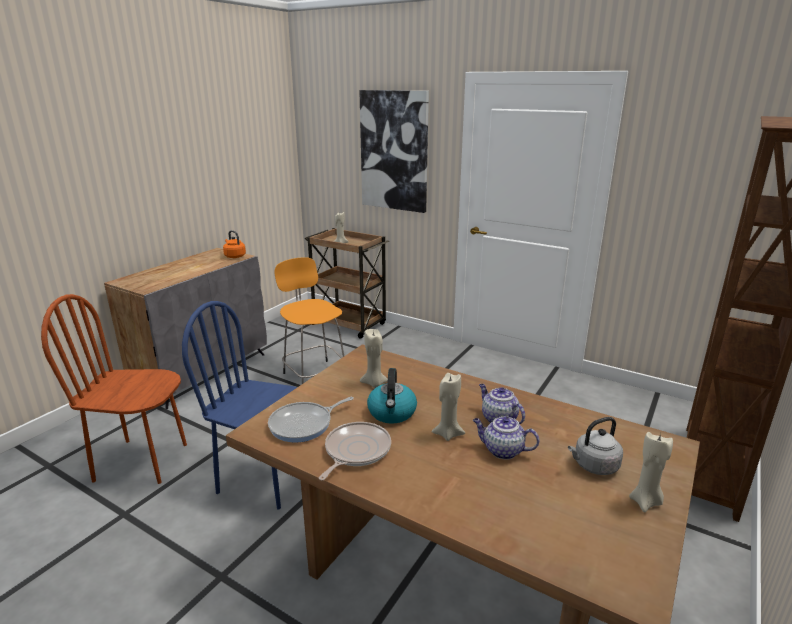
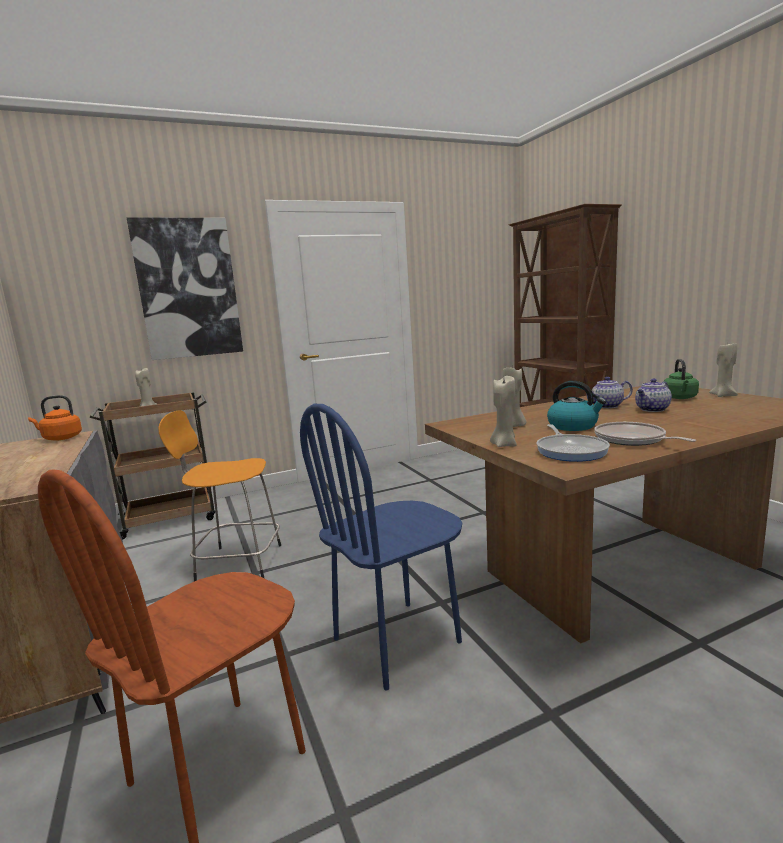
camera: 55 degrees left, 10 degrees down
beige candle [431,373,465,441] -> beige candle moved to [490,376,517,447]
grey kettle [568,417,623,475] -> green kettle [663,359,699,399]

